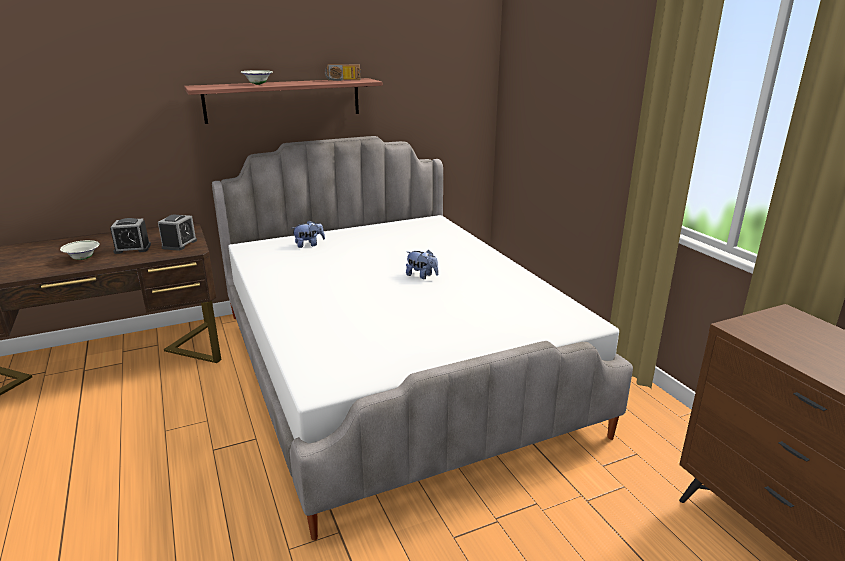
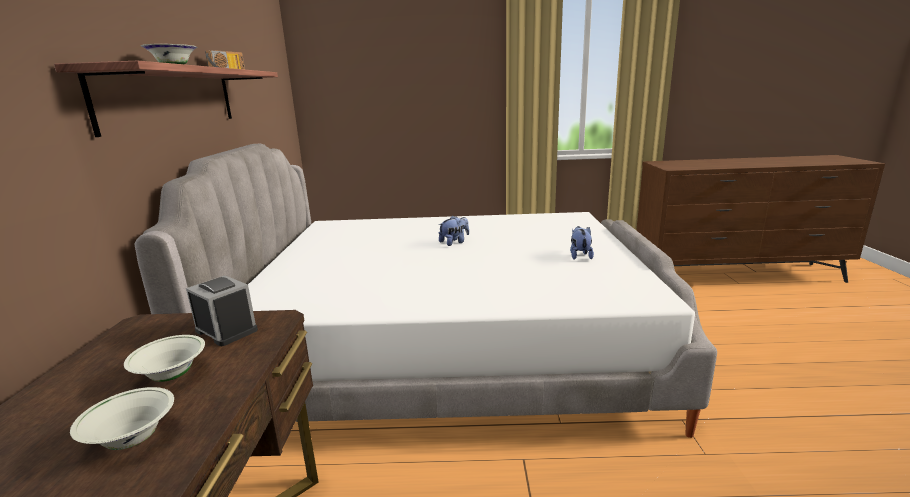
camera: 65 degrees left, 5 degrees down
alarm clock [110,218,151,254] -> white bowl [124,335,205,382]
plush toy [293,221,325,248] -> plush toy moved to [570,226,594,260]

